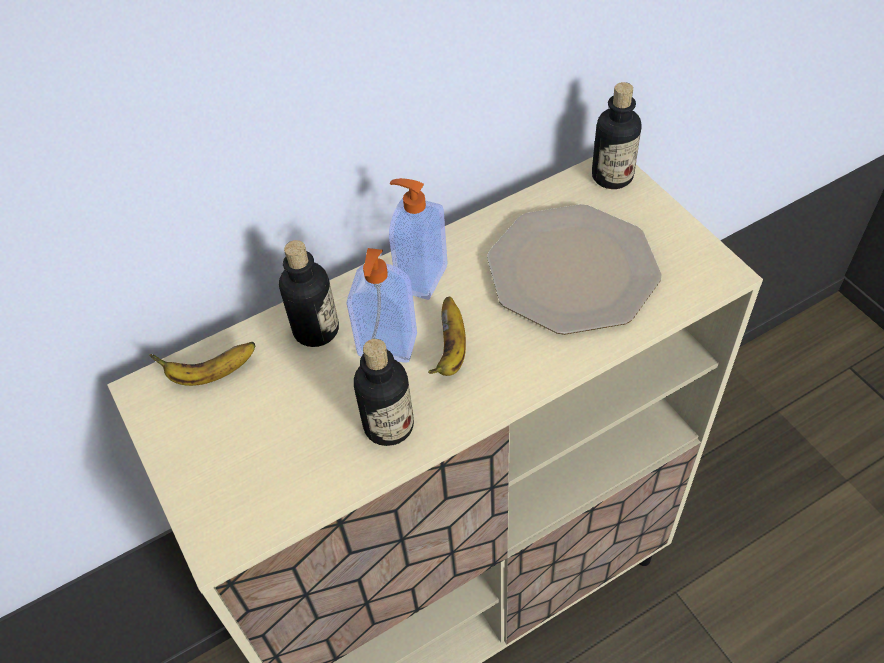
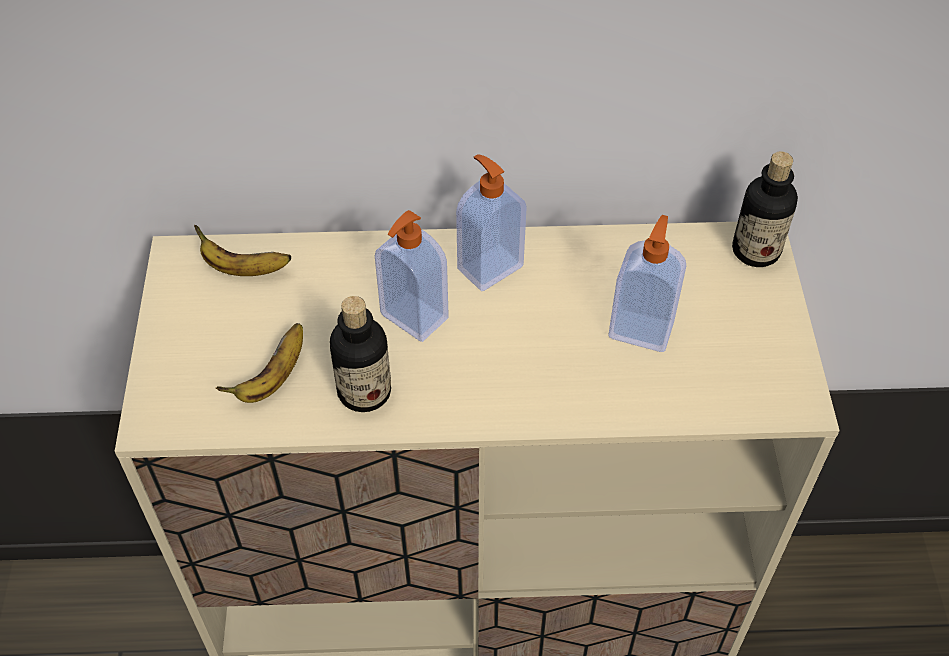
camera: 25 degrees right, 0 degrees up
bottle [279,240,339,347] -> none
banana [428,296,466,376] -> banana moved to [216,323,303,403]
plate [487,204,662,335] -> soap dispenser [608,215,686,352]

